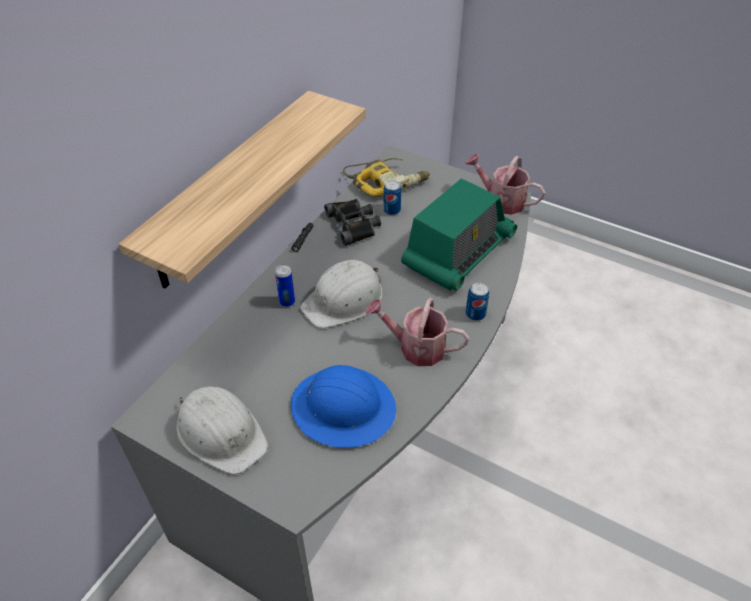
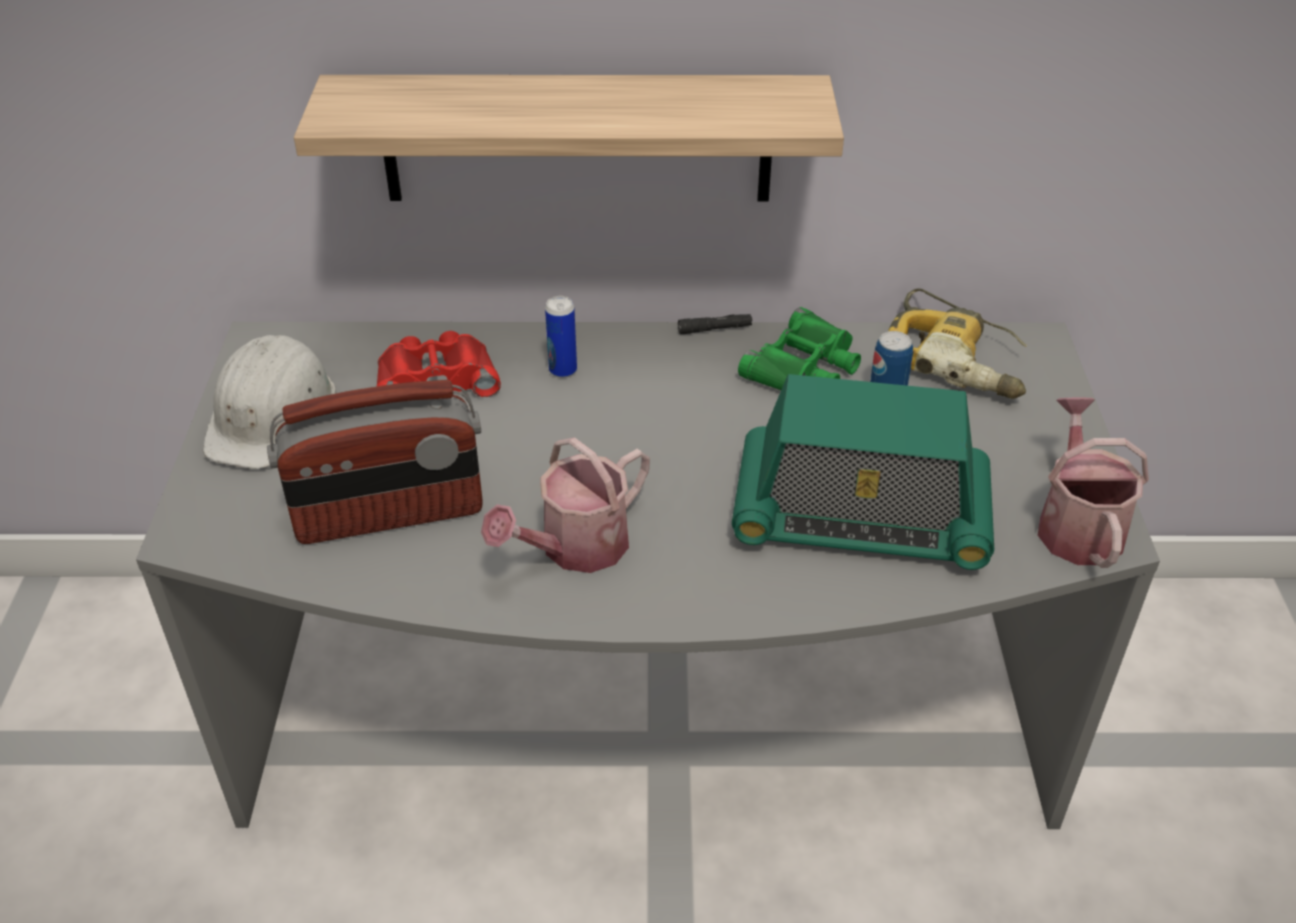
camera: 60 degrees right, 5 degrees down
blue hard hat [291,365,396,448] -> radio [267,380,483,544]
white hard hat [300,260,383,328] -> none
black binoculars [324,199,381,246] -> green binoculars [738,307,861,390]
watering can [366,298,469,366] -> watering can turned 120 degrees counterclockwise [481,437,650,573]
can [465,282,489,321] -> none
none -> red binoculars [377,331,501,397]

